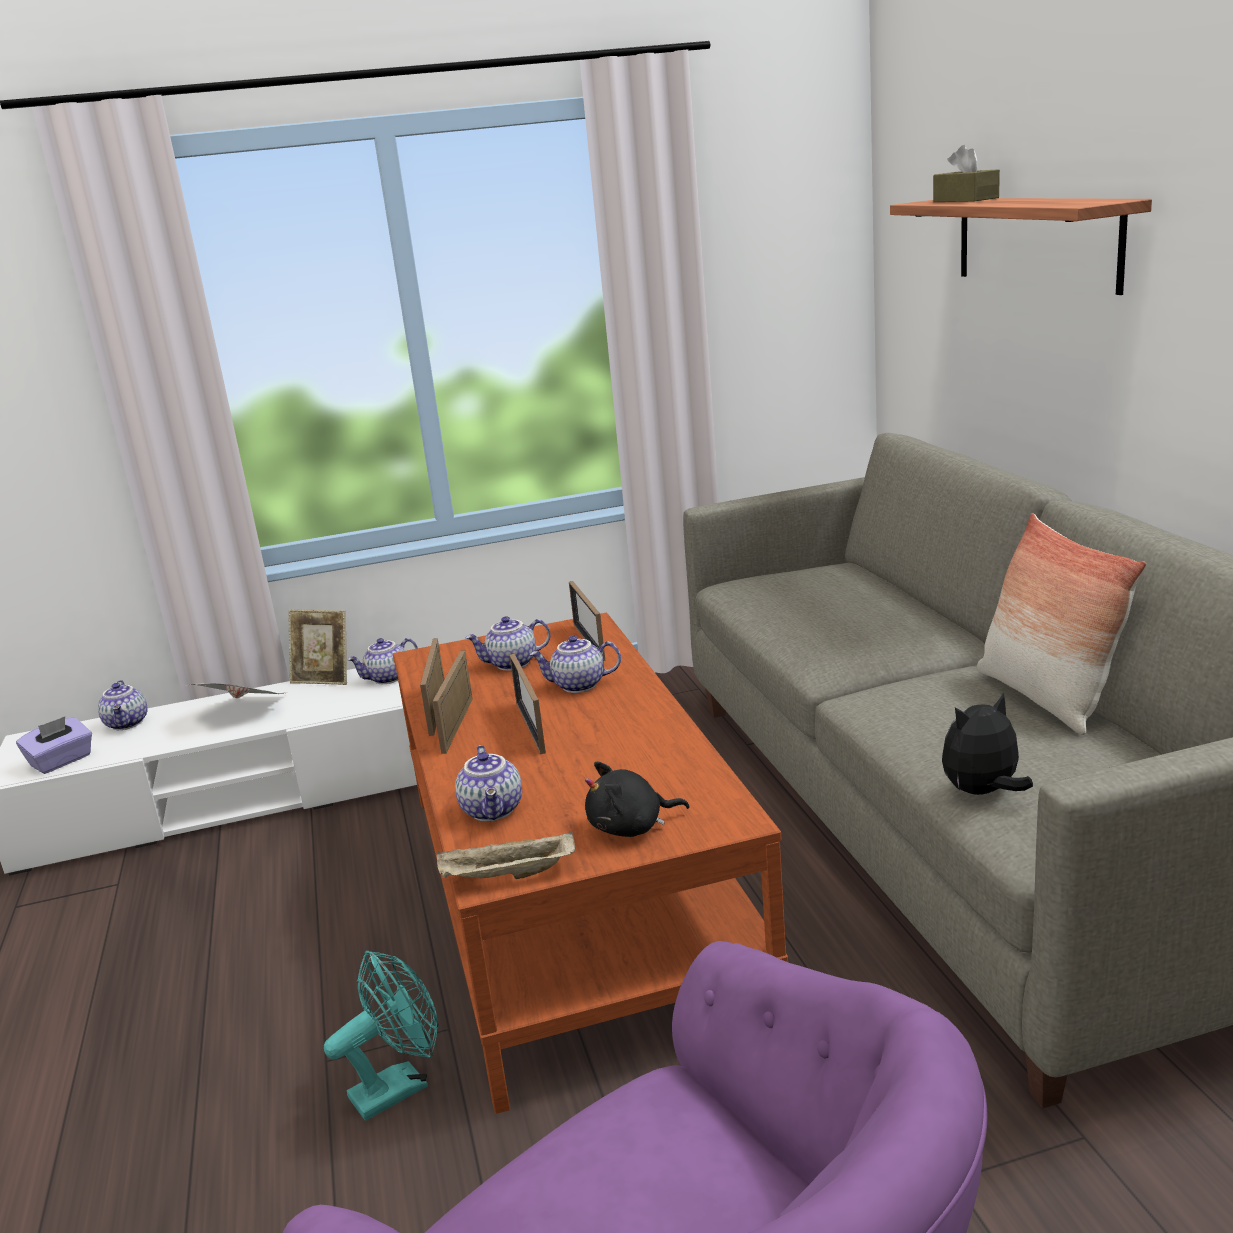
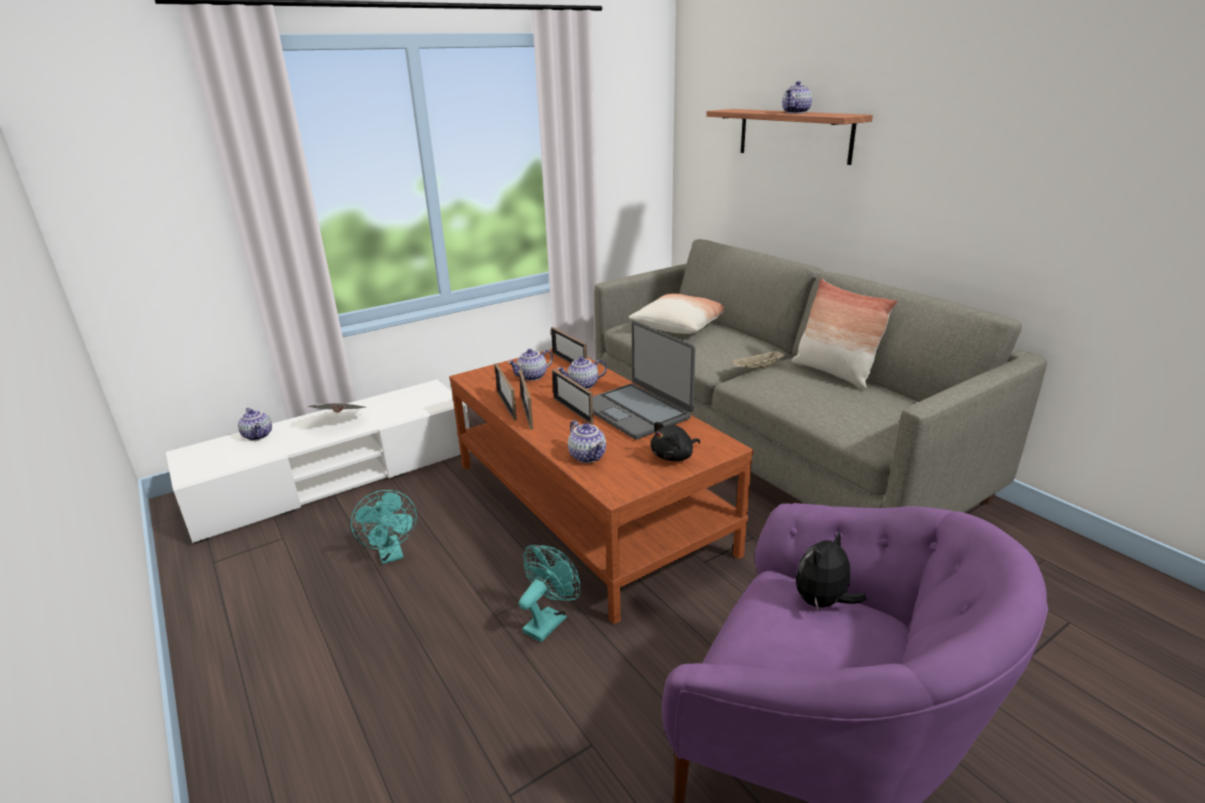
camera: 20 degrees left, 5 degrees up
purple tissue box [16,716,92,774] -> none
picture frame [288,609,347,685] -> none
teapot [347,638,418,684] -> teapot moved to [782,81,812,114]
beige tray [437,831,575,879] -> beige tray moved to [731,349,785,369]
brown tissue box [933,145,1000,202] -> none
plush toy [942,693,1033,795] -> plush toy moved to [796,531,867,612]
none -> turquoise fan [351,490,417,564]
none -> laptop [593,321,695,440]
none -> pillow [629,294,725,334]

